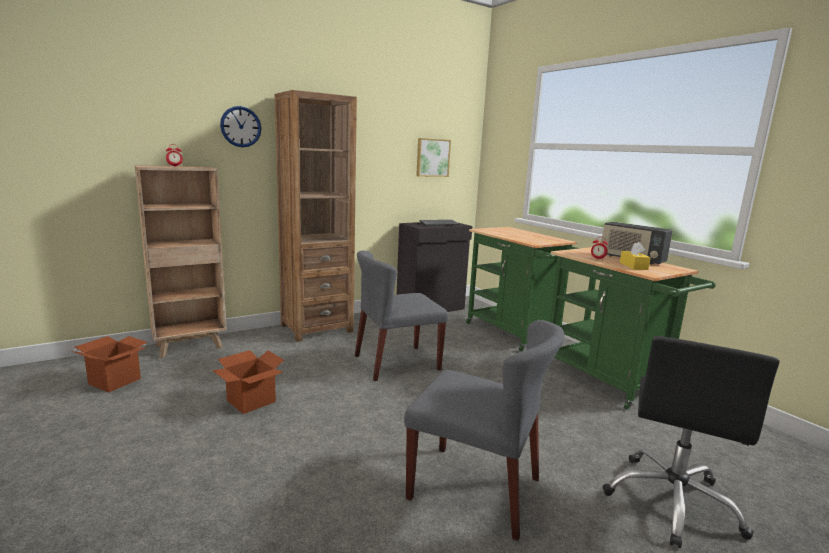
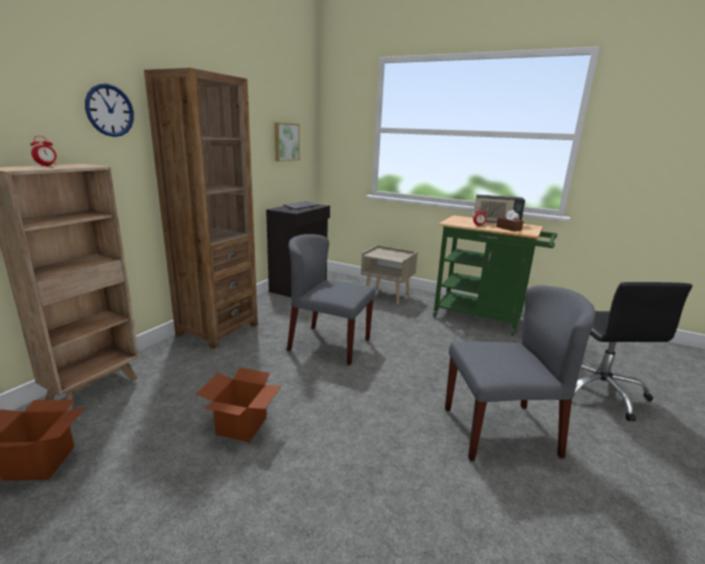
camera: 30 degrees left, 5 degrees up
grey chair [355,251,448,381] -> grey chair turned 75 degrees clockwise [287,234,375,365]
green cart [466,227,579,351] -> beige nightstand [361,245,418,304]
yellow tissue box [620,242,650,270] -> brown tissue box [496,210,524,231]

